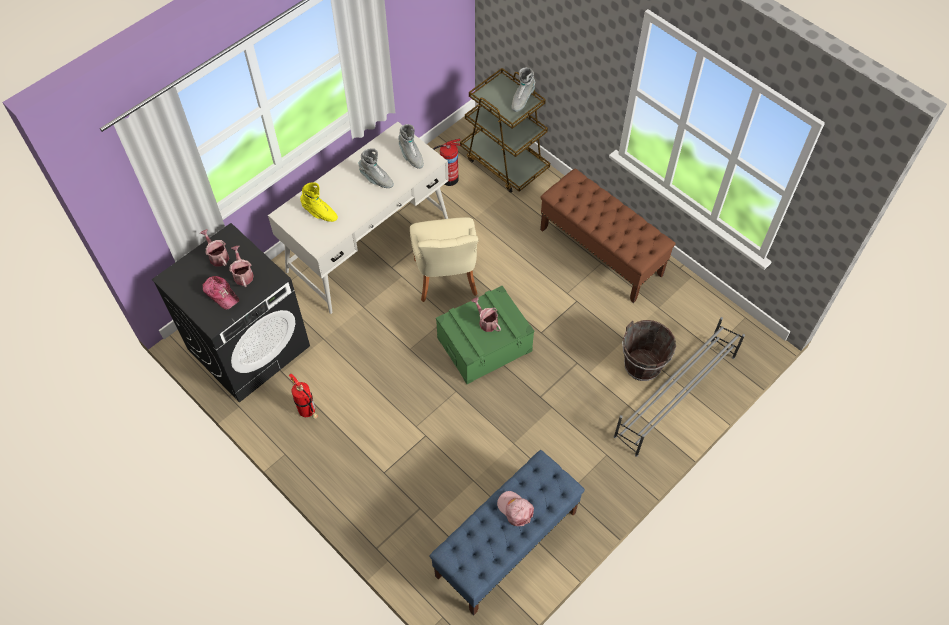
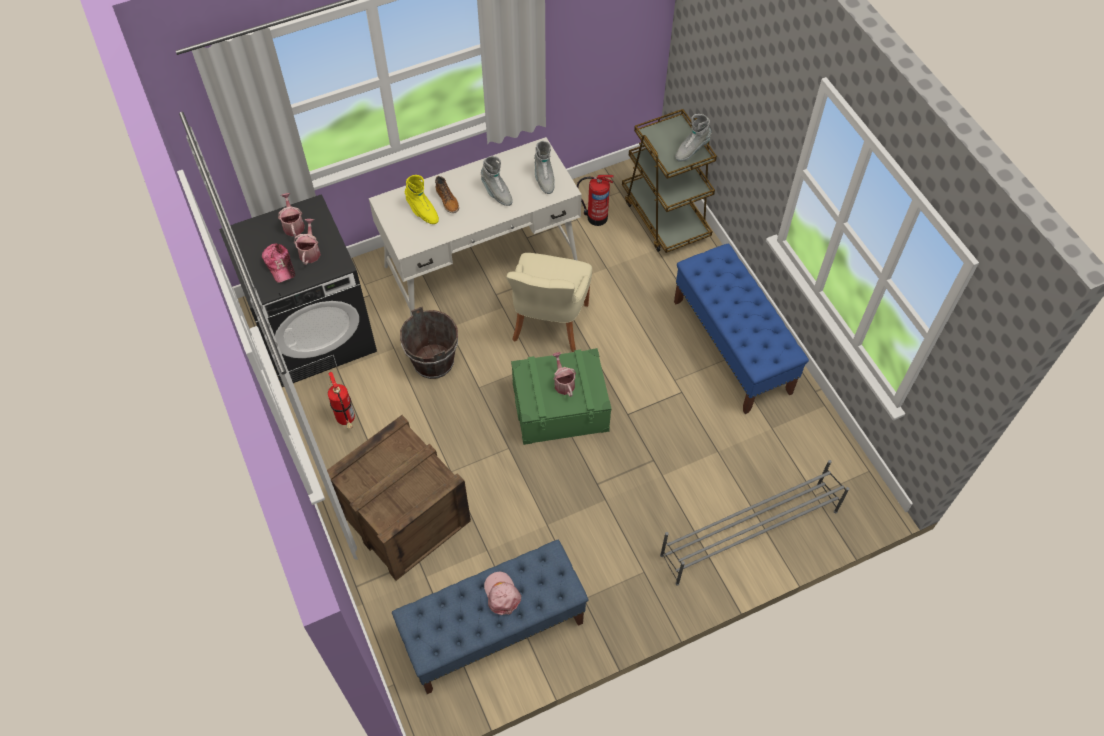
camera: 20 degrees right, 0 degrees up
brown bench [540,168,676,303] -> blue bench [674,243,809,414]
brown bucket [622,320,676,381] -> brown bucket moved to [400,307,458,379]
none -> crate [327,415,471,581]
none -> boot [435,176,459,213]

